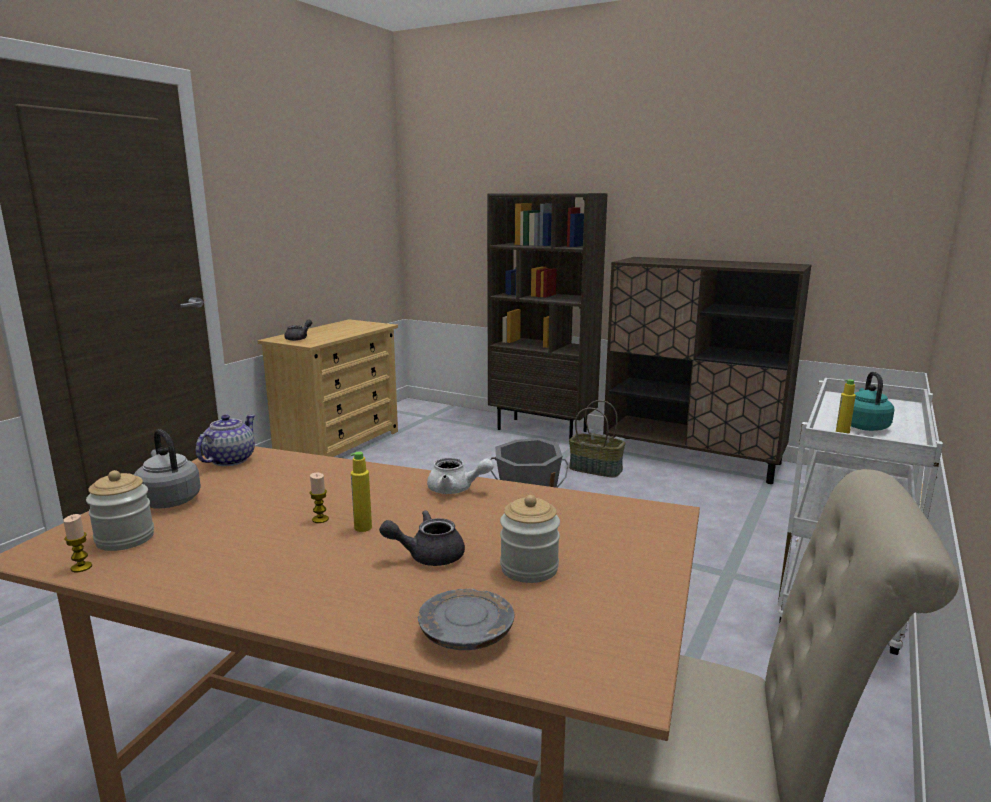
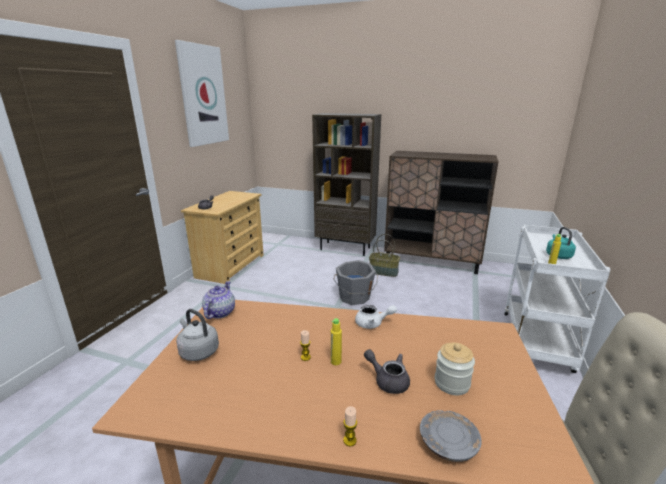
camera: 10 degrees left, 5 degrees up
candle [63,514,92,572] -> candle moved to [343,406,357,446]
jar [86,470,154,551] -> none
grey teapot [379,510,465,566] -> grey teapot turned 60 degrees clockwise [364,349,410,394]
none -> picture [175,40,229,147]

